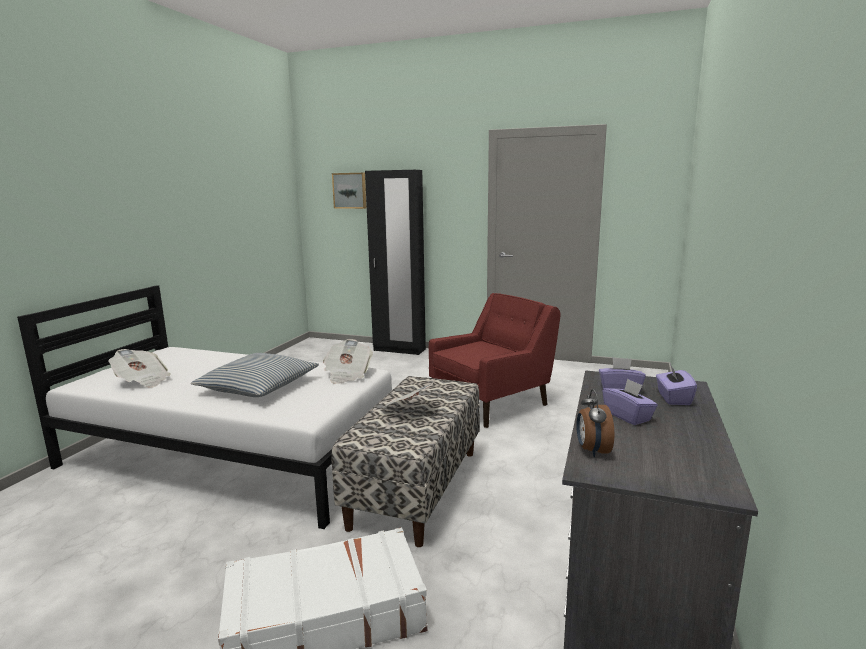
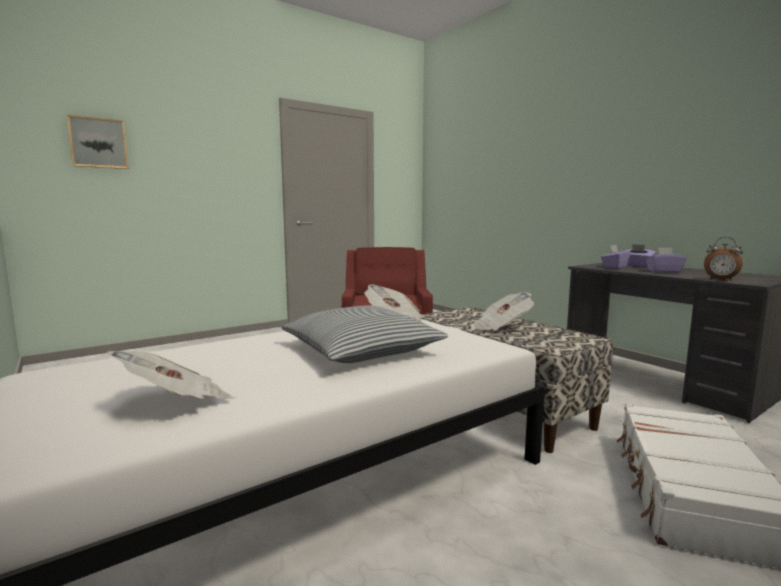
camera: 55 degrees left, 5 degrees down
black wardrobe [365,170,426,355] -> none

